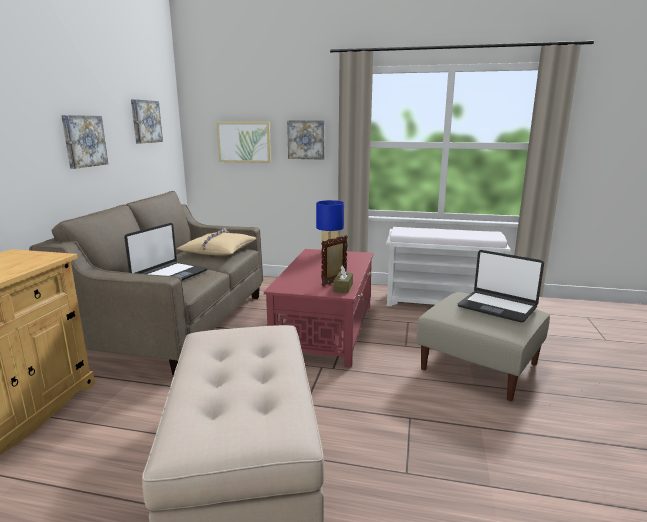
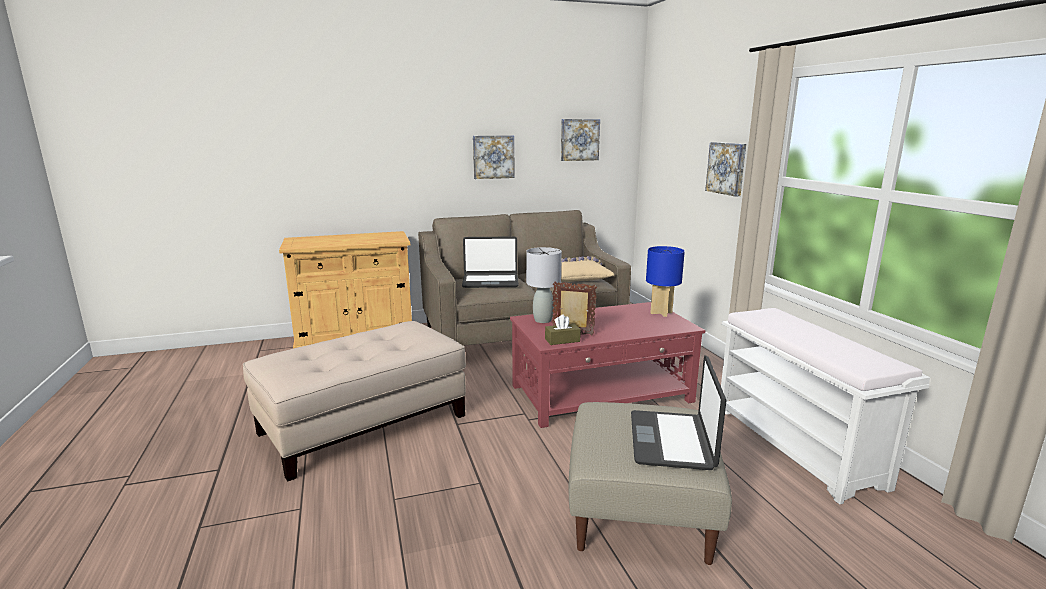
camera: 60 degrees right, 0 degrees up
picture [216,122,271,163] -> none
none -> grey table lamp [526,247,562,323]

